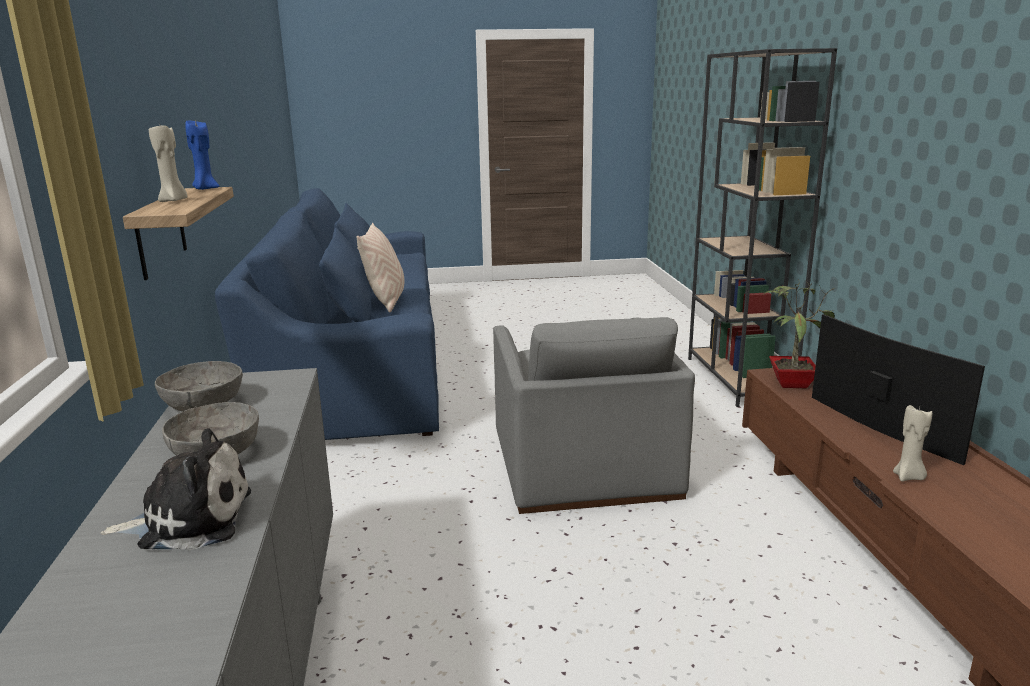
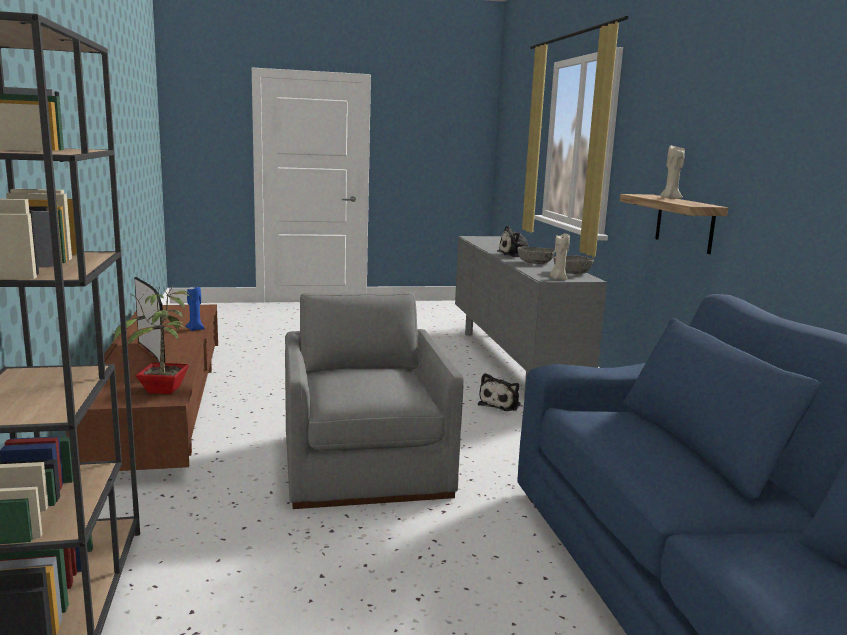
camera: 175 degrees right, 5 degrees down
blue candle [185,120,220,190] -> blue candle moved to [185,286,205,331]
beige pillow [357,223,404,313] -> none
beige candle [893,405,932,481] -> beige candle moved to [550,234,570,280]
none -> plush toy [478,373,521,411]

